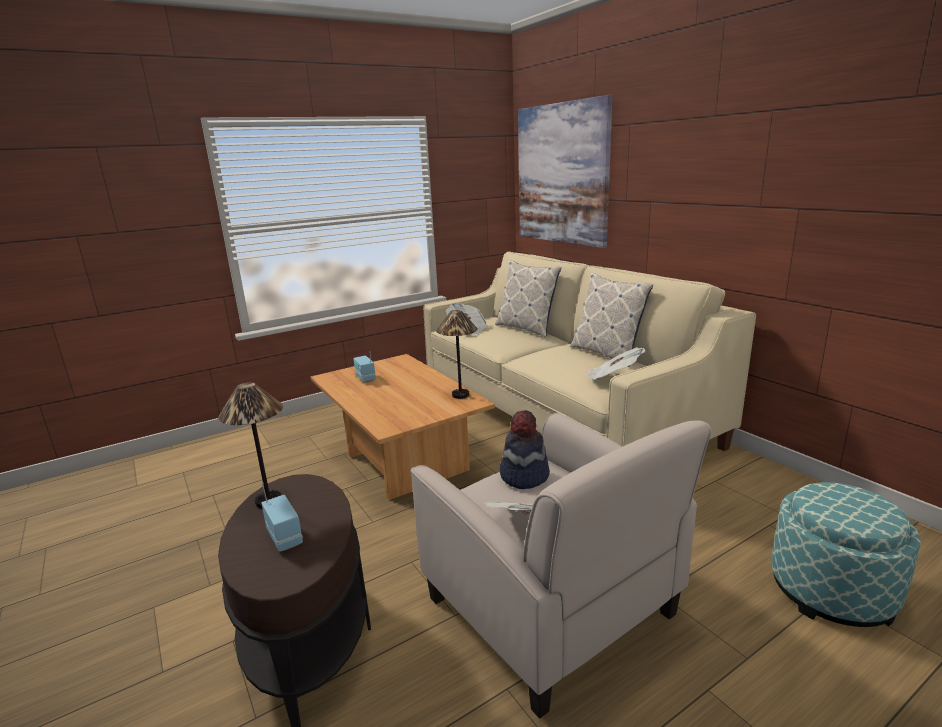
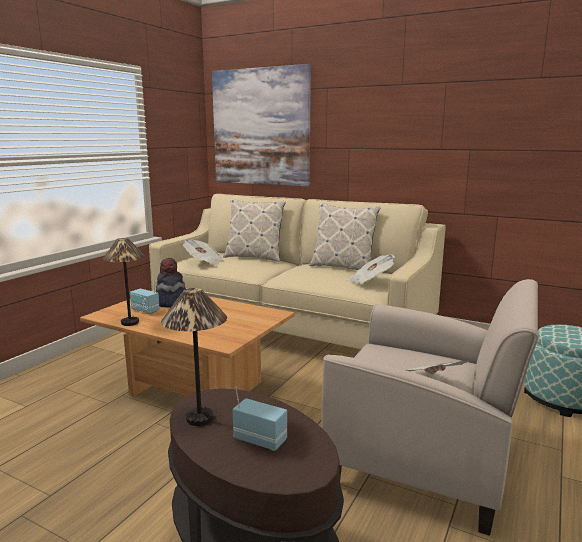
camera: 30 degrees left, 5 degrees down
table lamp [436,310,478,399] -> table lamp moved to [103,238,145,326]
hat [500,410,550,489] -> hat moved to [156,258,186,308]

